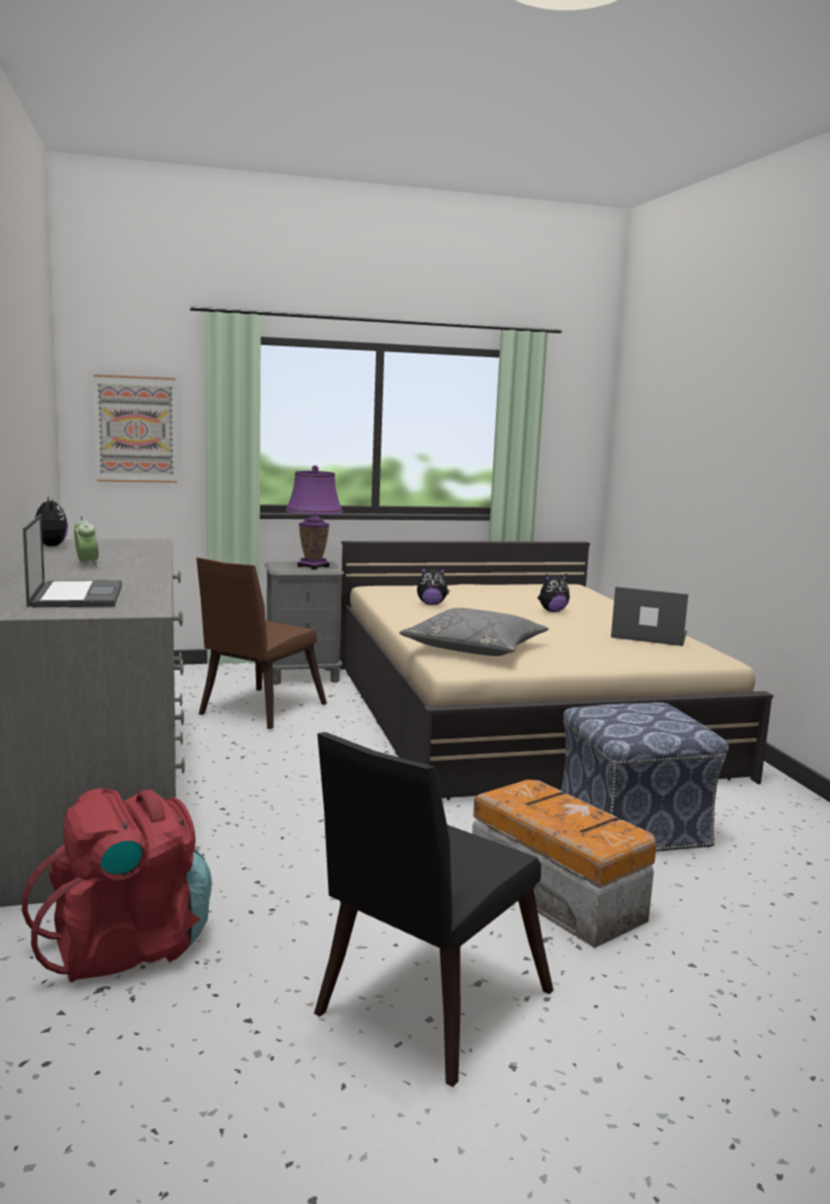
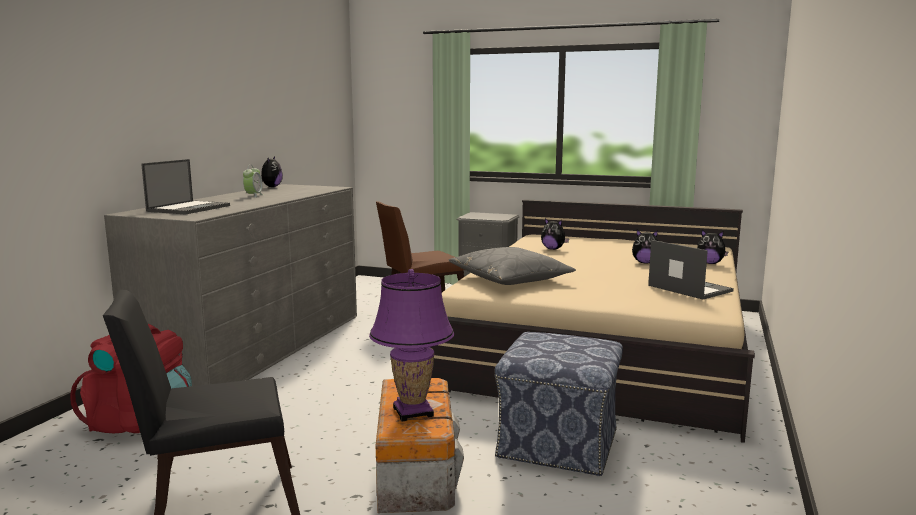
camera: 35 degrees right, 0 degrees up
picture [93,374,177,483] -> none
purple table lamp [286,465,343,570] -> purple table lamp moved to [369,269,454,422]
none -> plush toy [697,230,728,264]

